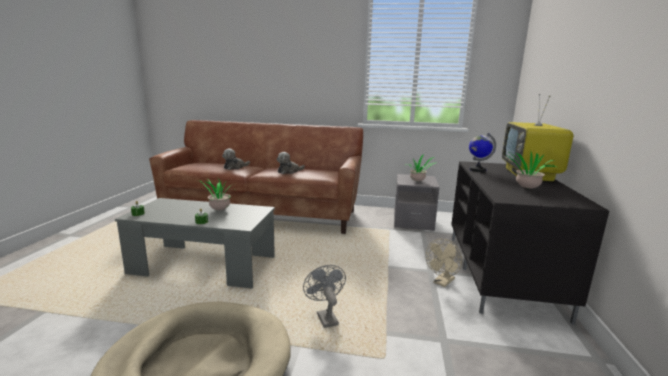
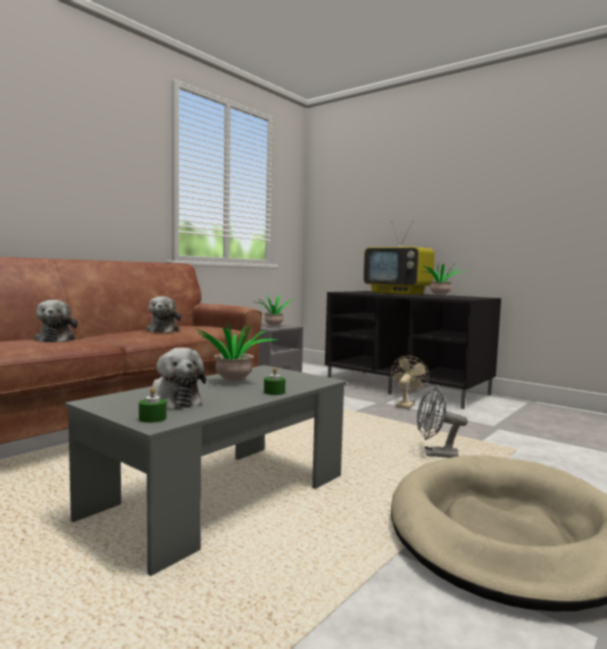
camera: 60 degrees left, 10 degrees down
beige fan [426,239,462,287] -> beige fan turned 135 degrees counterclockwise [391,356,429,409]
globe [469,133,496,172] -> none
none -> plush toy [150,348,206,409]

